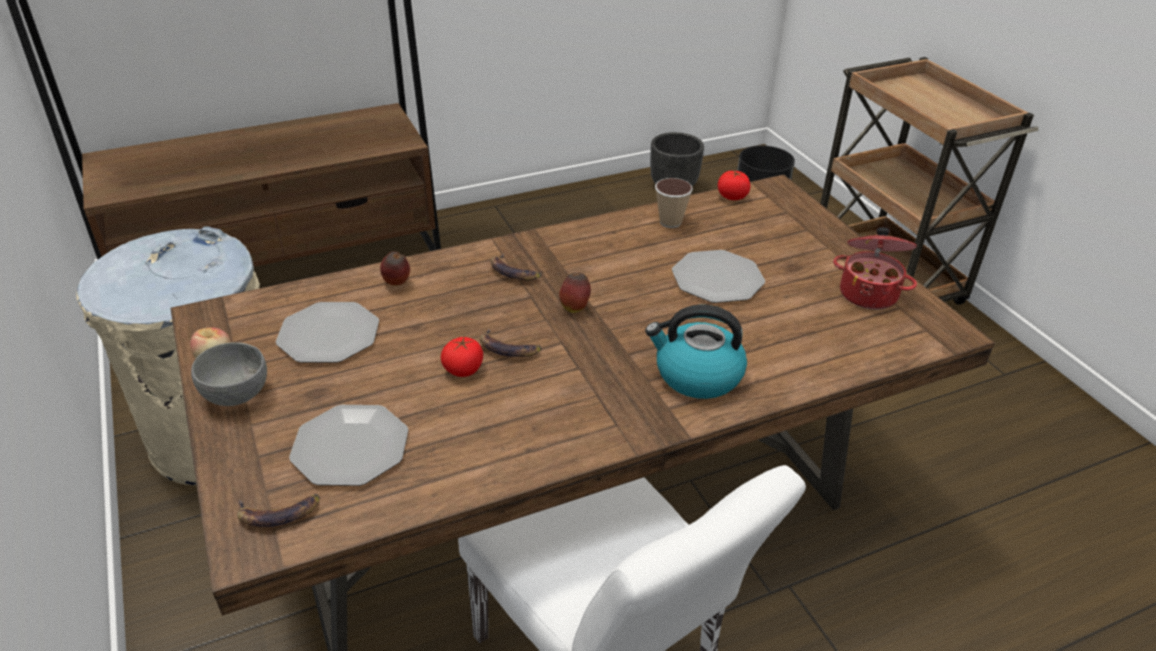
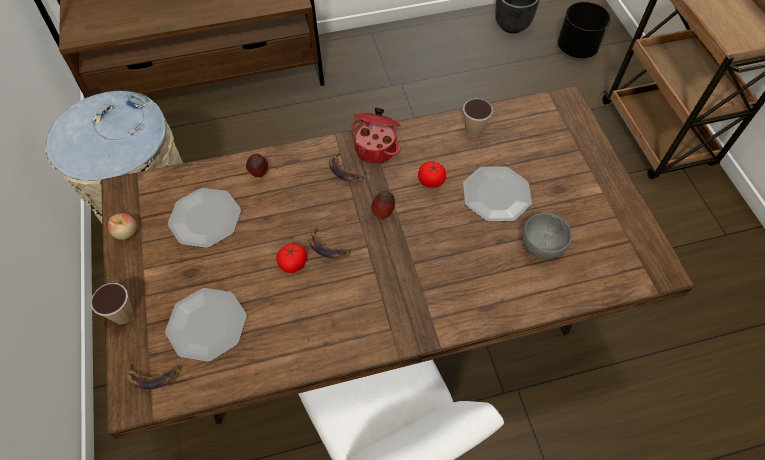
camera: 10 degrees right, 20 degrees up
grey bowl [191,342,267,406] -> grey bowl moved to [522,213,572,259]
kettle [645,305,747,399] -> none
tomato [718,170,750,200] -> tomato moved to [418,161,446,188]
cooking pot [833,227,917,310] -> cooking pot moved to [351,107,401,164]
none -> cup [91,283,133,324]

